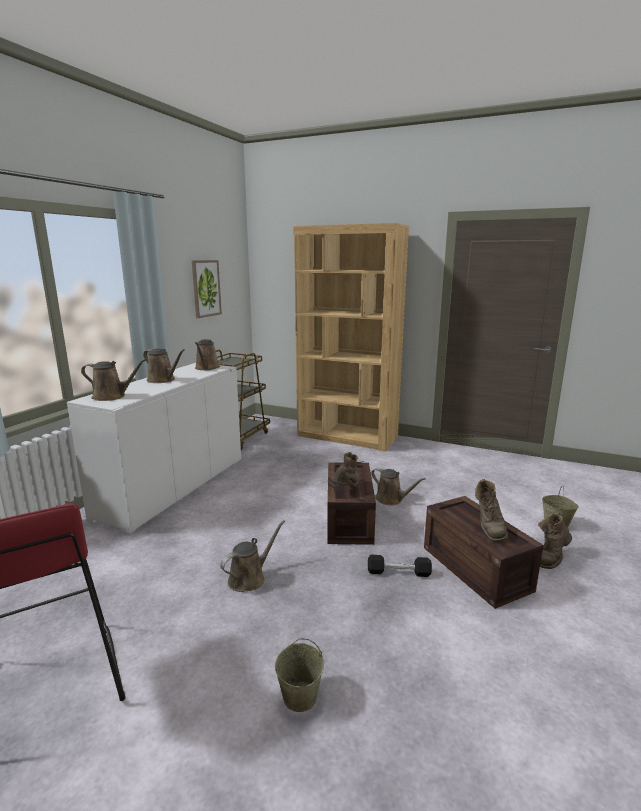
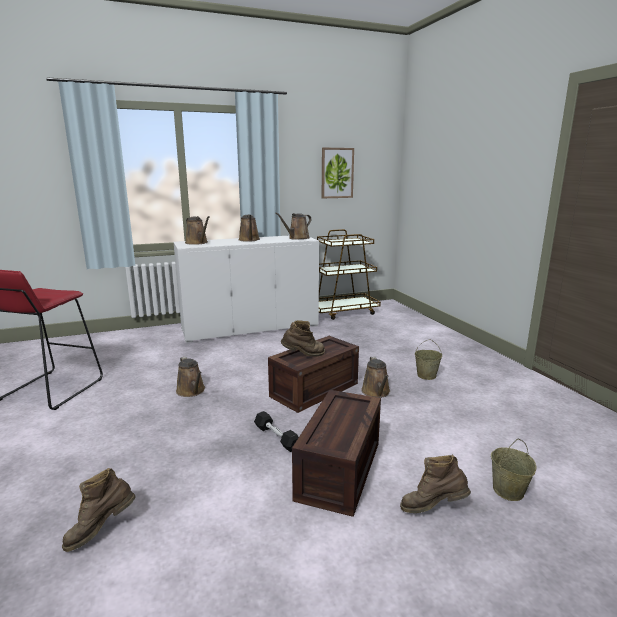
camera: 45 degrees right, 0 degrees up
brown watering can [220,520,285,592] -> brown watering can turned 60 degrees clockwise [176,356,205,397]
beige bucket [275,638,324,712] -> beige bucket moved to [415,339,442,380]
brown bookcase [293,223,409,452] -> none
brown boot [475,479,508,542] -> brown boot moved to [62,468,136,552]

